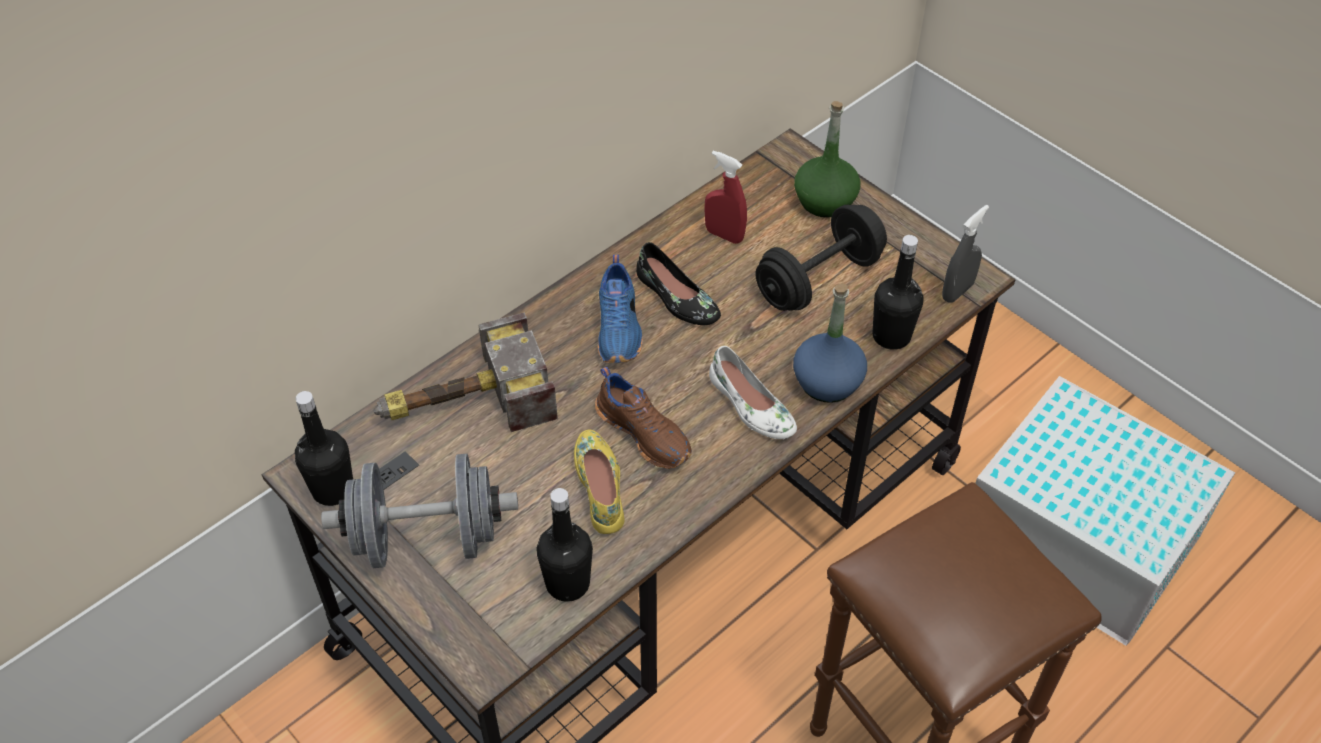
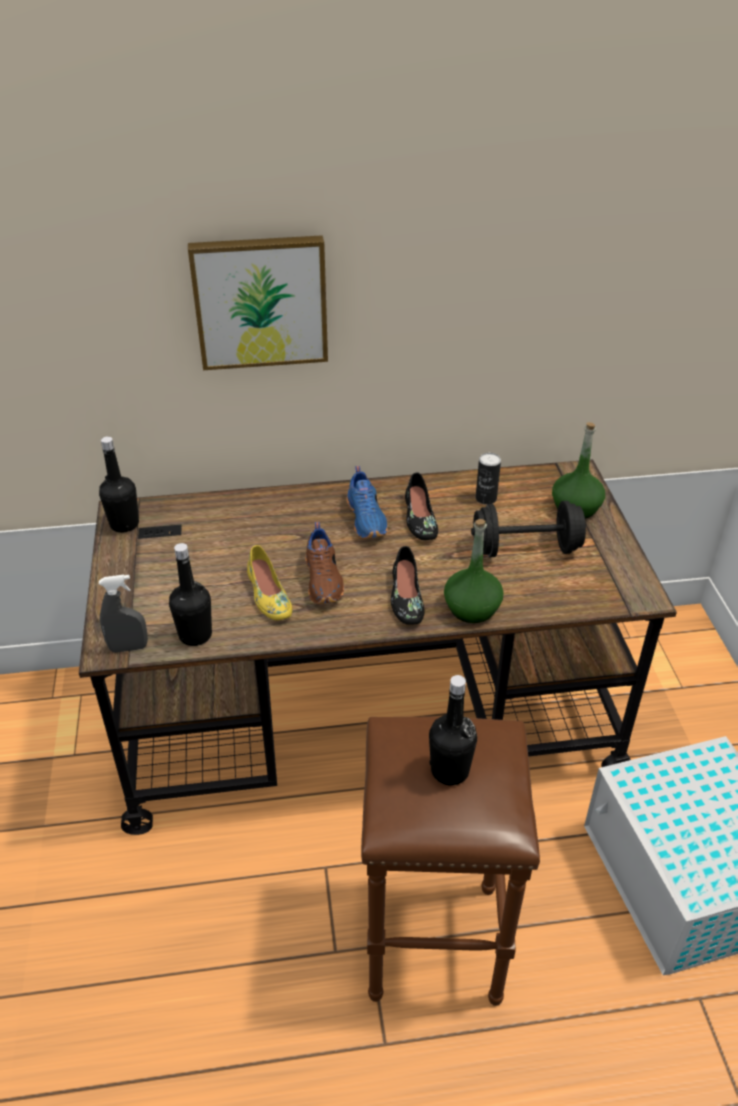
camera: 35 degrees right, 10 degrees down
grey dumbbell [321,454,518,568] -> none
hammer [373,312,558,432] -> none
yellow shoe [574,429,624,534] -> yellow shoe turned 135 degrees clockwise [247,545,292,620]
blue shoe [598,255,643,363] -> blue shoe turned 45 degrees counterclockwise [346,466,388,539]
red spray bottle [704,150,747,244] -> can [476,453,501,505]
white shoe [709,346,797,439] -> black shoe [391,546,425,625]
blue bottle [793,283,867,403] -> green bottle [444,519,504,623]
black bottle [872,235,924,350] -> black bottle moved to [429,675,477,786]
grey spray bottle [942,205,989,303] -> grey spray bottle moved to [99,575,148,653]
none -> picture [188,235,328,370]

